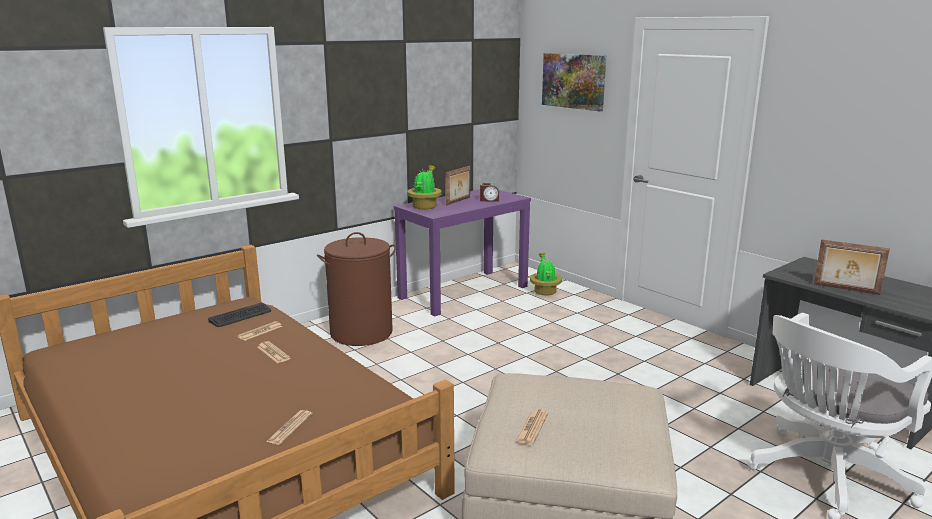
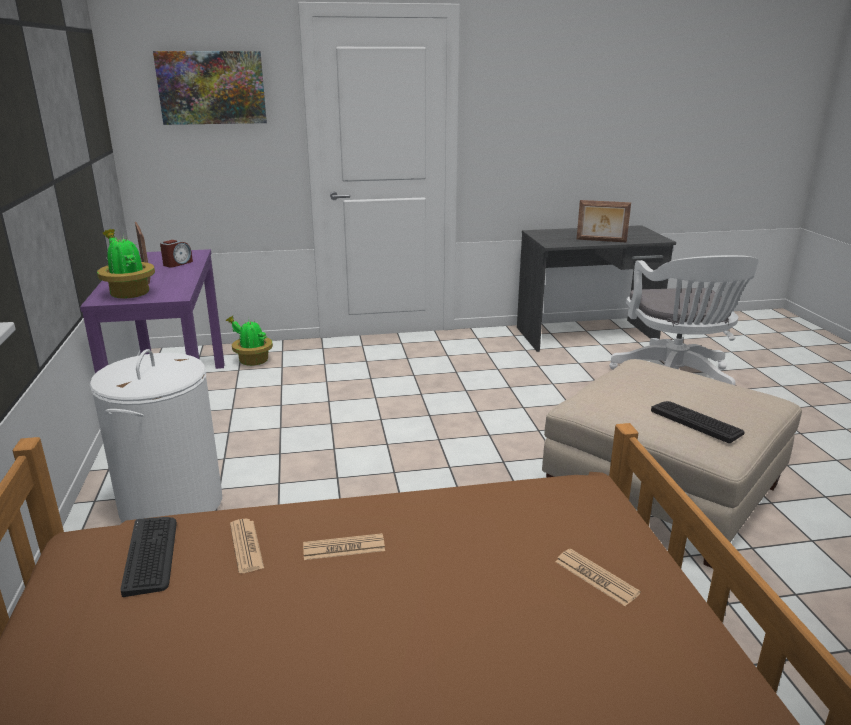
camera: 60 degrees left, 5 degrees up
brown laundry basket [317,232,396,346] -> white laundry basket [90,349,222,523]
newspaper [516,409,548,445] -> keyboard [651,401,745,443]
picture frame [814,239,890,295] -> picture frame turned 45 degrees clockwise [577,200,631,243]

